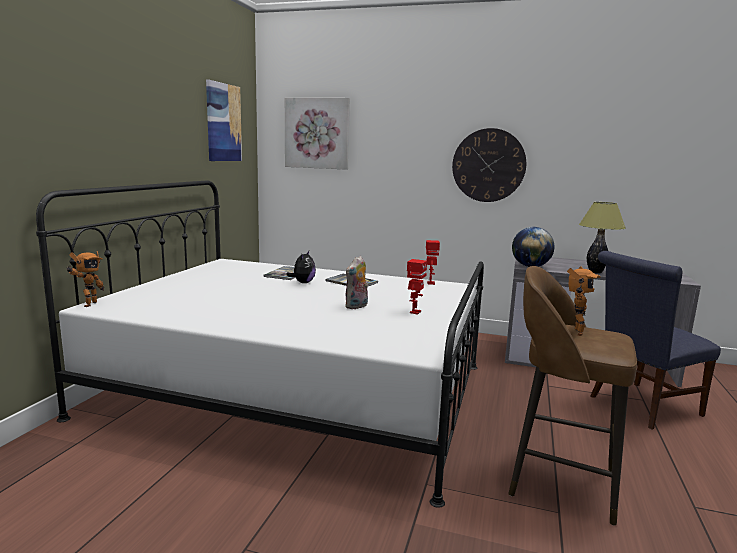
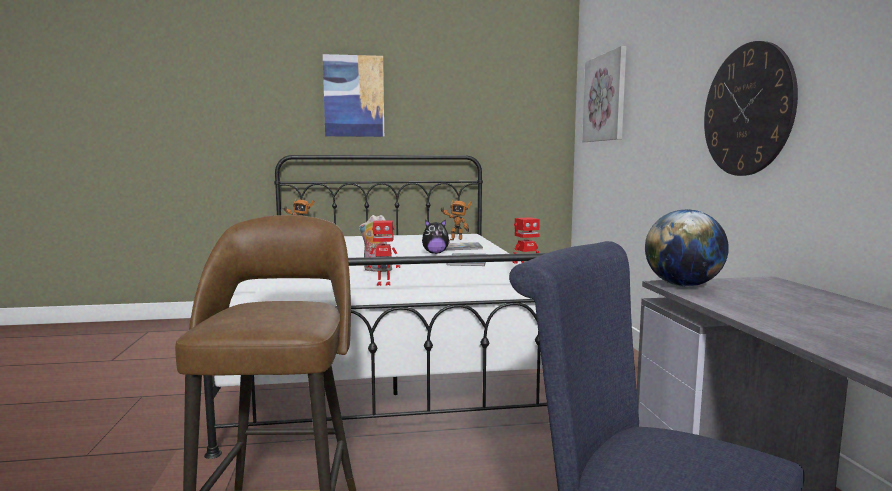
camera: 65 degrees right, 5 degrees down
picture [206,79,242,161] -> picture moved to [323,54,384,137]
toy robot [567,266,601,336] -> toy robot moved to [440,199,472,240]
table lamp [579,202,626,274] -> none

